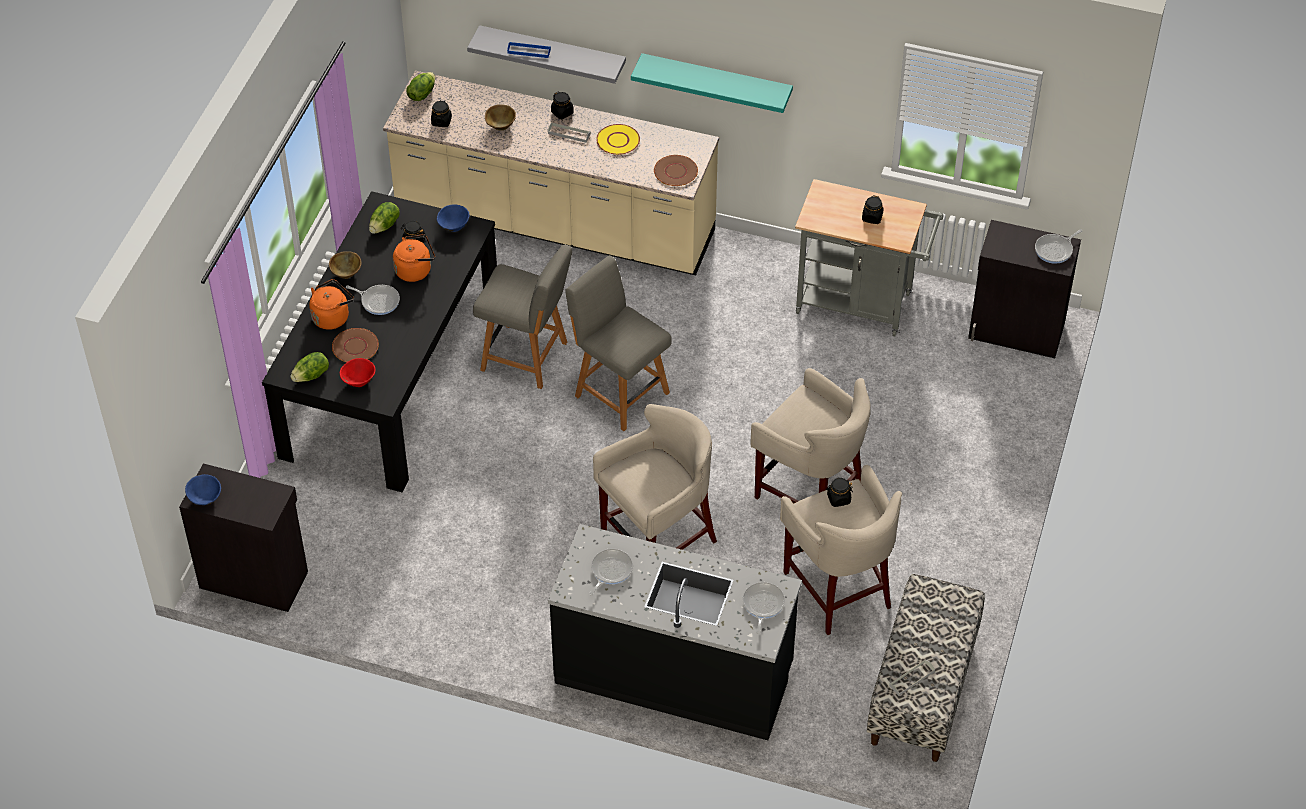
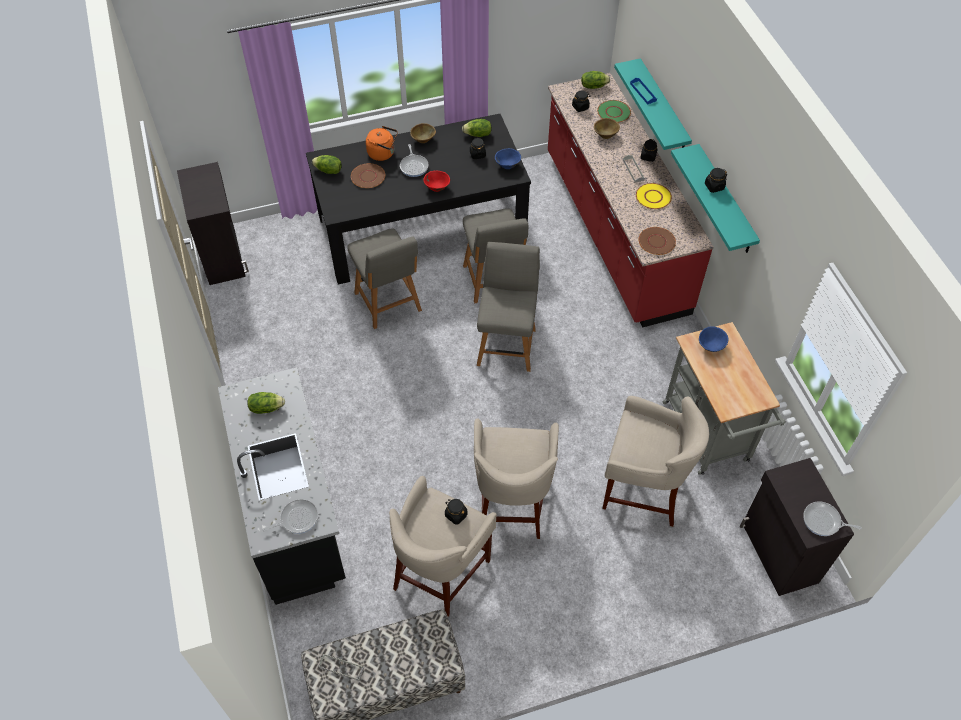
camera: 55 degrees right, 5 degrees up
blue bowl [185,474,221,505] -> blue bowl moved to [699,326,729,352]
red bowl [340,358,376,387] -> red bowl moved to [423,171,450,192]
beige counter [383,71,719,275] -> red counter [548,73,713,328]
orange kettle [393,234,435,282] -> none
grey shelf [467,25,626,84] -> turquoise shelf [614,58,692,150]
frying pan [589,548,633,596] -> lettuce [247,392,285,414]
beige stool [593,404,717,550] -> beige stool moved to [602,396,709,527]
black jar [862,195,884,224] -> black jar moved to [705,168,727,193]
none -> grey chair [347,228,422,329]
none -> green plate [597,100,631,123]

